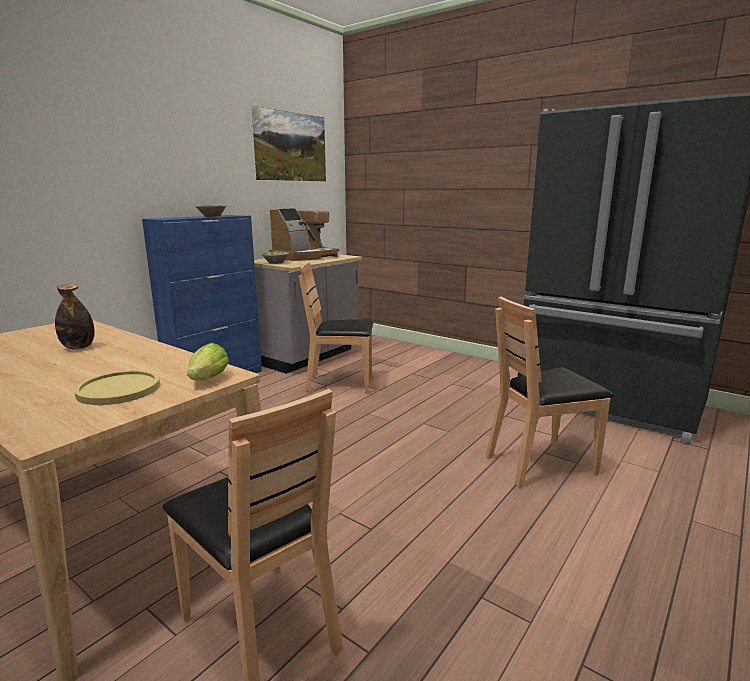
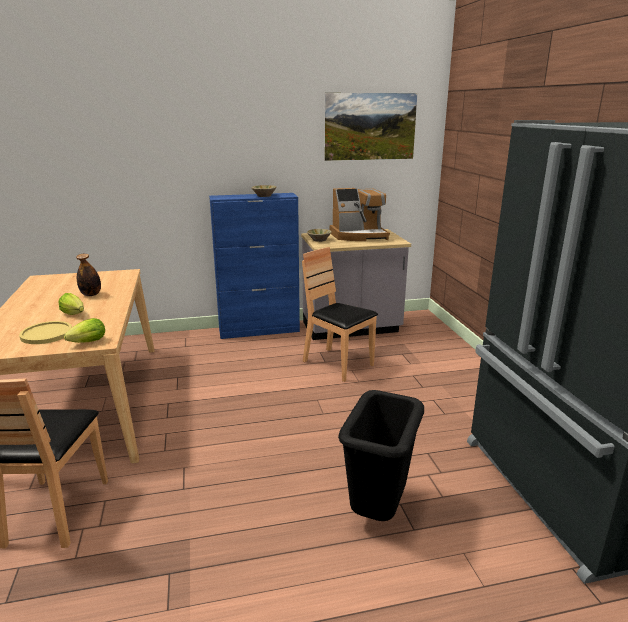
camera: 40 degrees right, 5 degrees up
brown chair [486,297,614,488] -> black trash can [338,390,424,521]
none -> lettuce [59,293,84,315]

